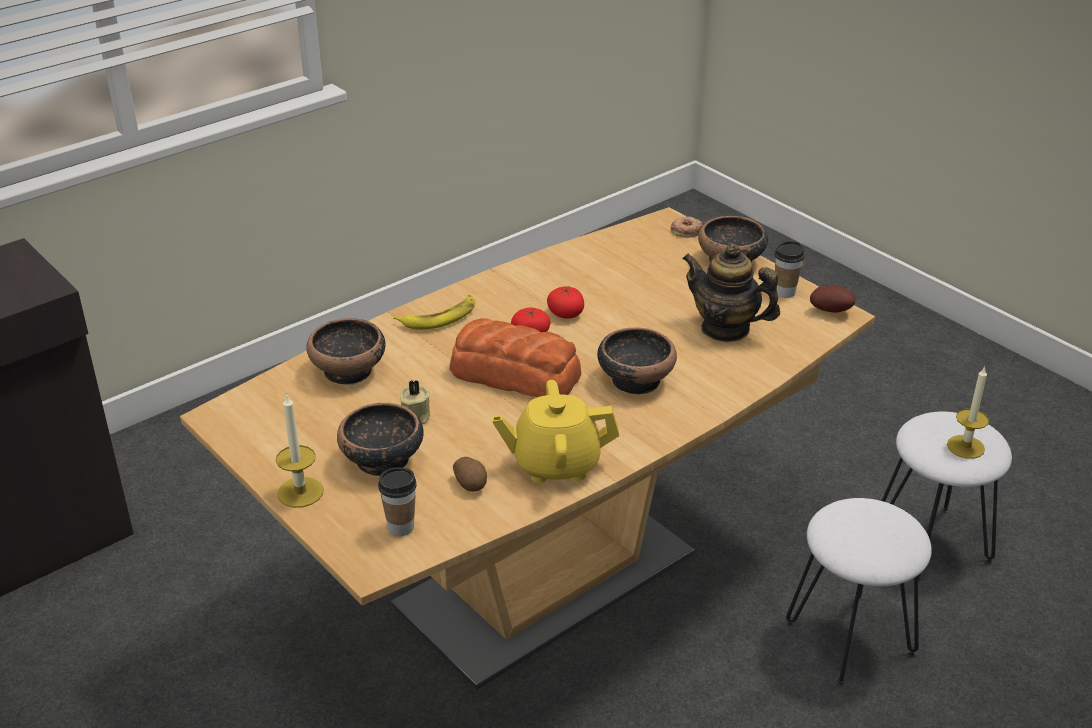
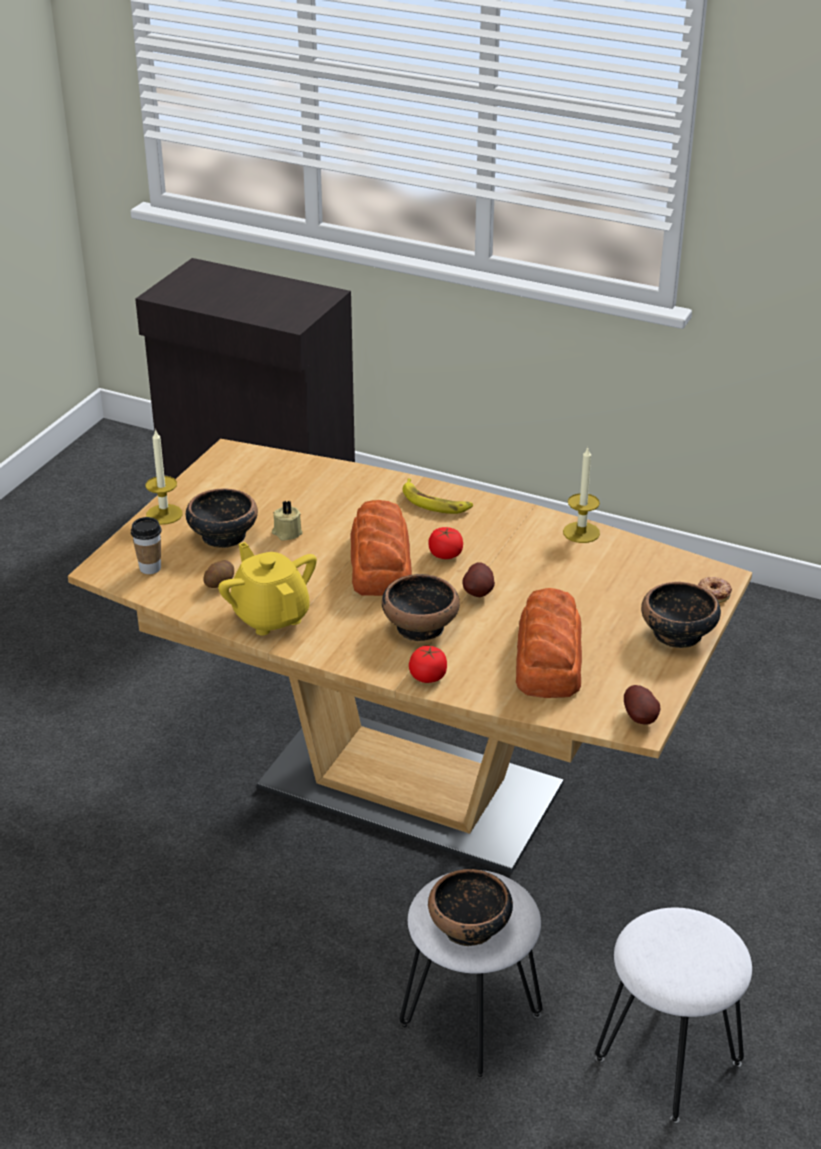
camera: 65 degrees right, 0 degrees up
bowl [306,318,386,385] -> bowl moved to [428,869,513,946]
tomato [547,286,584,319] -> tomato moved to [409,646,447,683]
teapot [682,244,780,342] -> bread [516,588,582,698]
cup [775,241,805,298] -> none
candle [947,366,989,459] -> candle moved to [563,447,600,543]
none -> potato [462,562,495,597]

